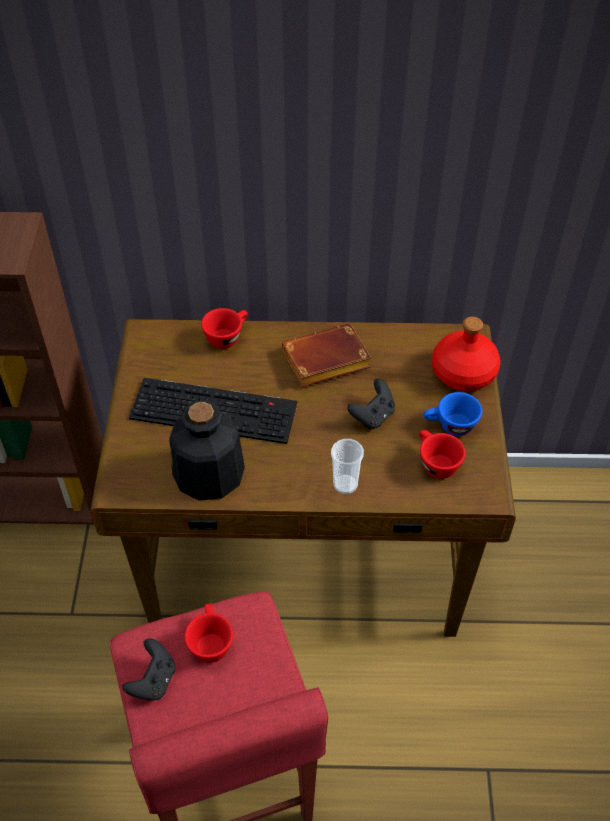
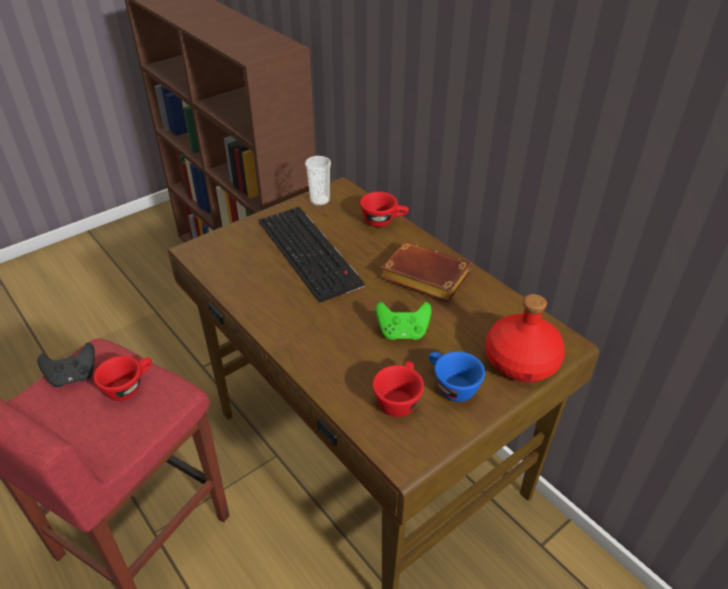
camera: 50 degrees right, 10 degrees down
bottle [169,400,245,501] -> none
cup [331,439,364,494] -> cup moved to [305,156,331,206]
black game controller [347,379,395,429] -> green game controller [376,302,431,340]

